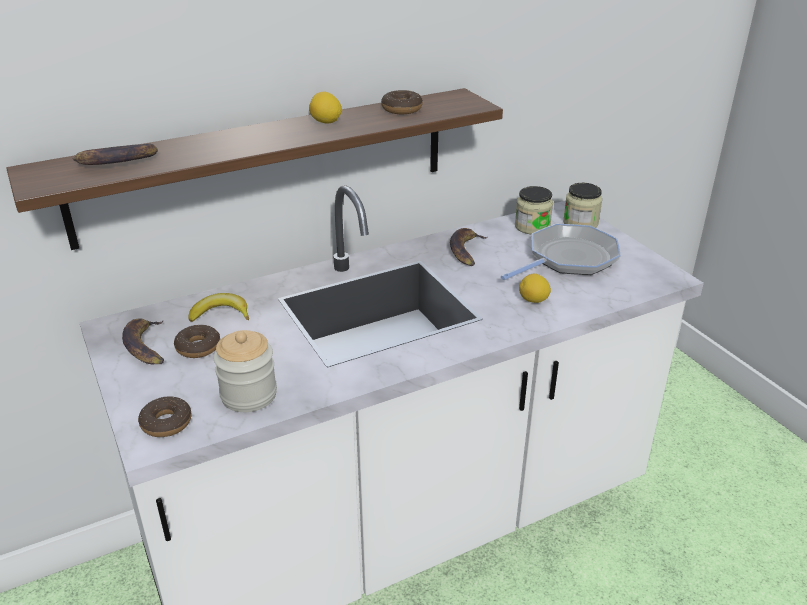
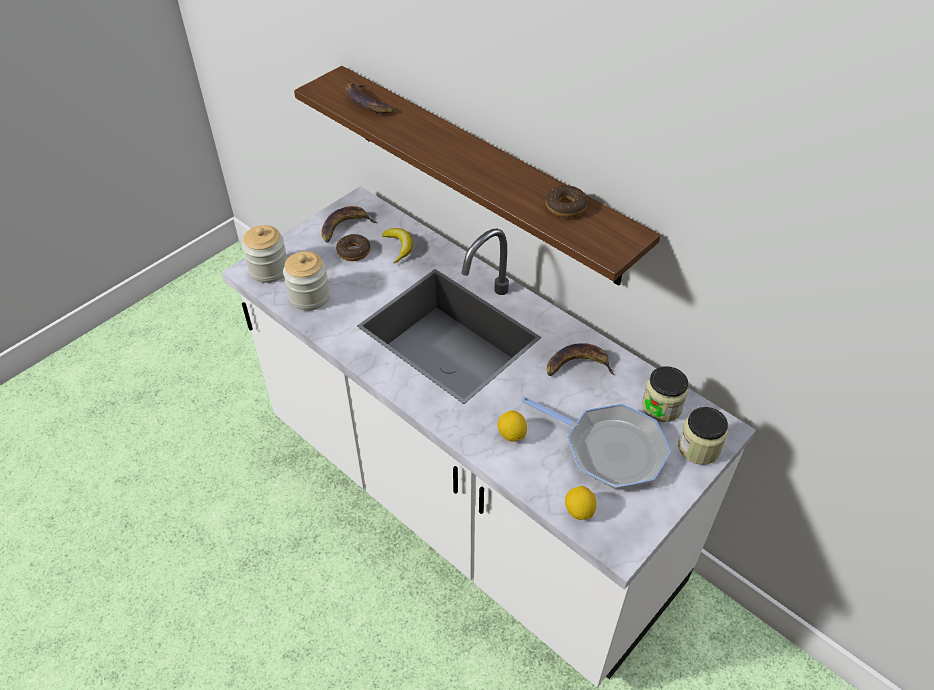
camera: 70 degrees right, 15 degrees up
donut [138,396,191,437] -> jar [242,225,287,283]
lemon [309,92,342,123] -> lemon moved to [565,486,596,520]

